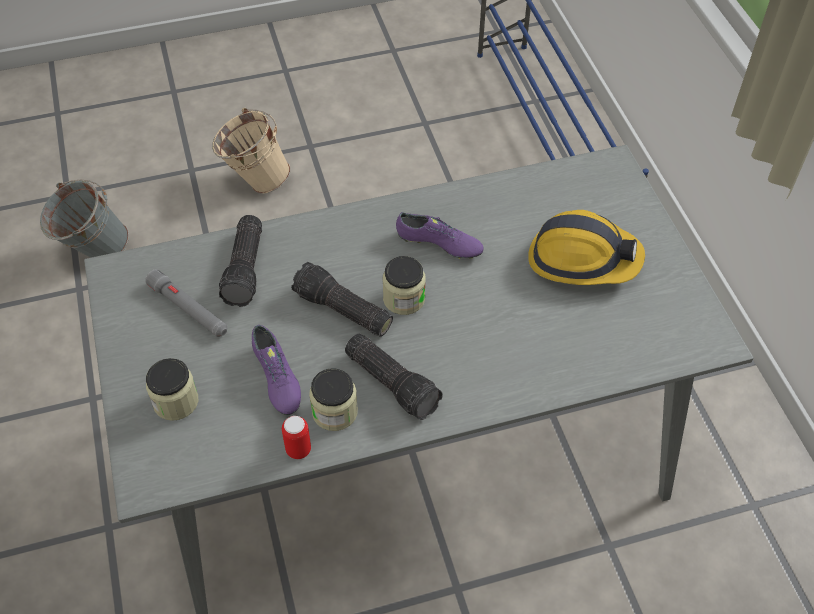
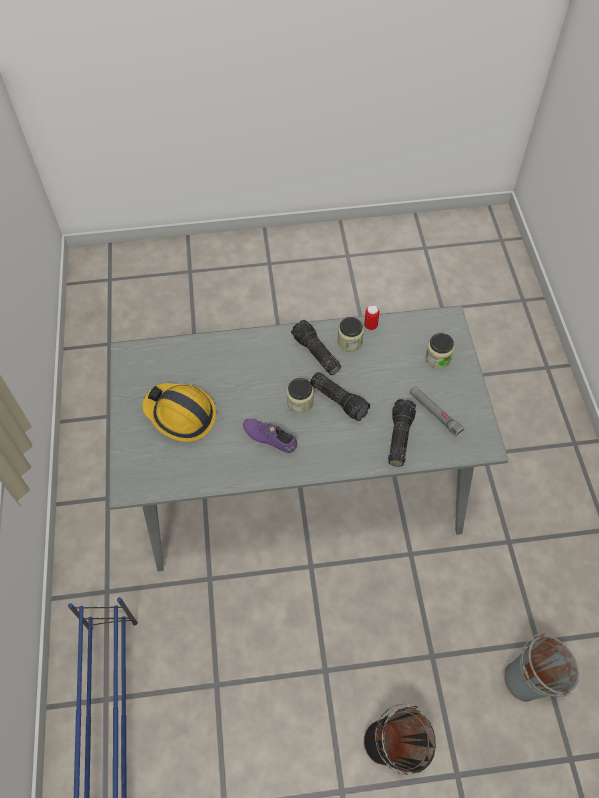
camera: 170 degrees left, 5 degrees up
beige bucket [212,108,291,194] -> black bucket [363,704,436,775]
purple shoe [252,325,301,415] -> none

